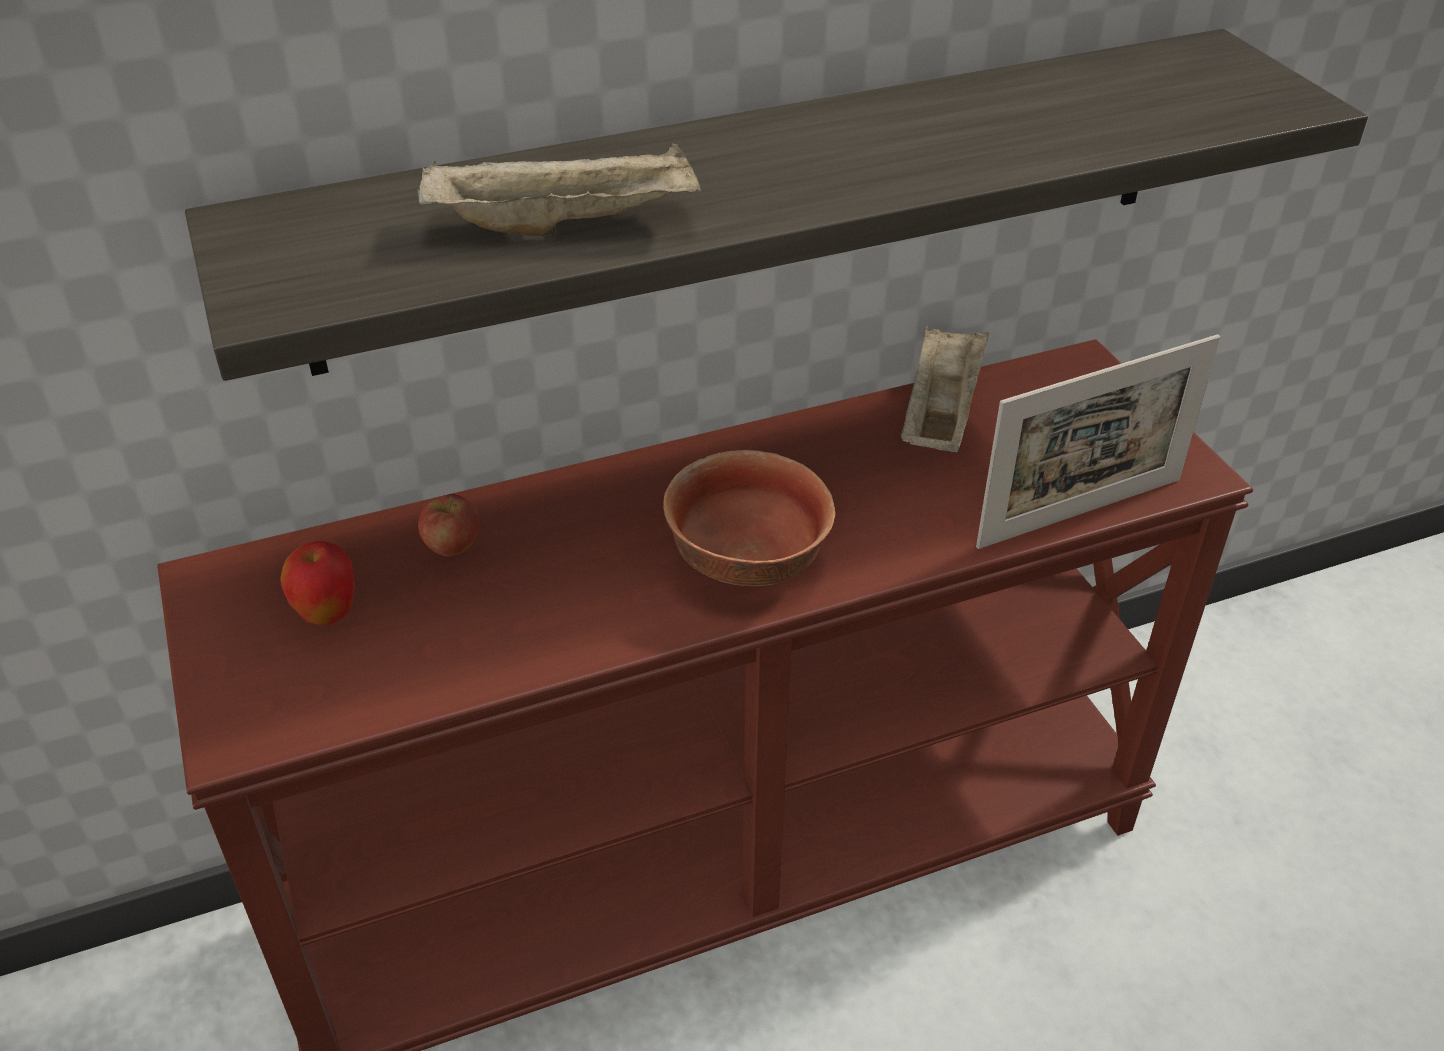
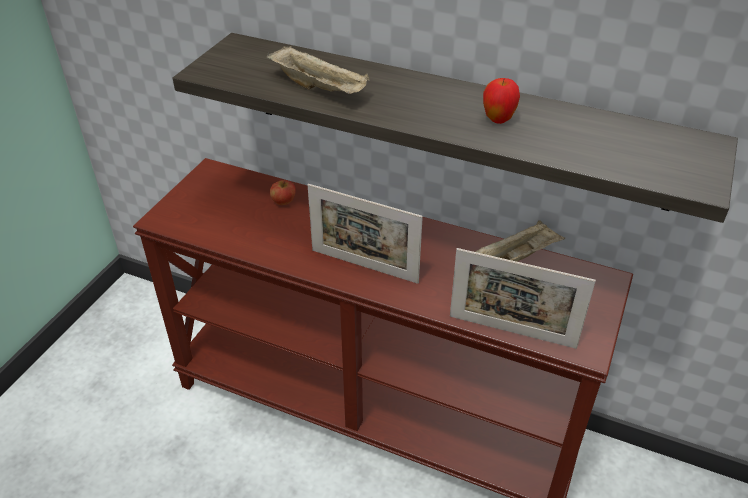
camera: 45 degrees right, 0 degrees up
apple [280,541,355,625] -> apple moved to [483,78,520,124]
bowl [663,450,835,586] -> picture frame [308,184,423,284]

